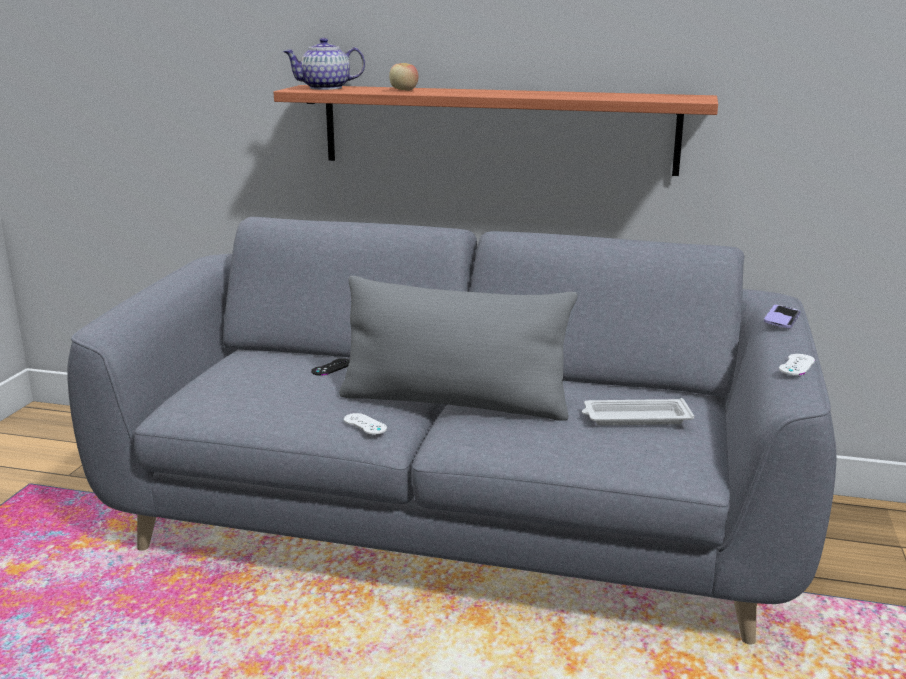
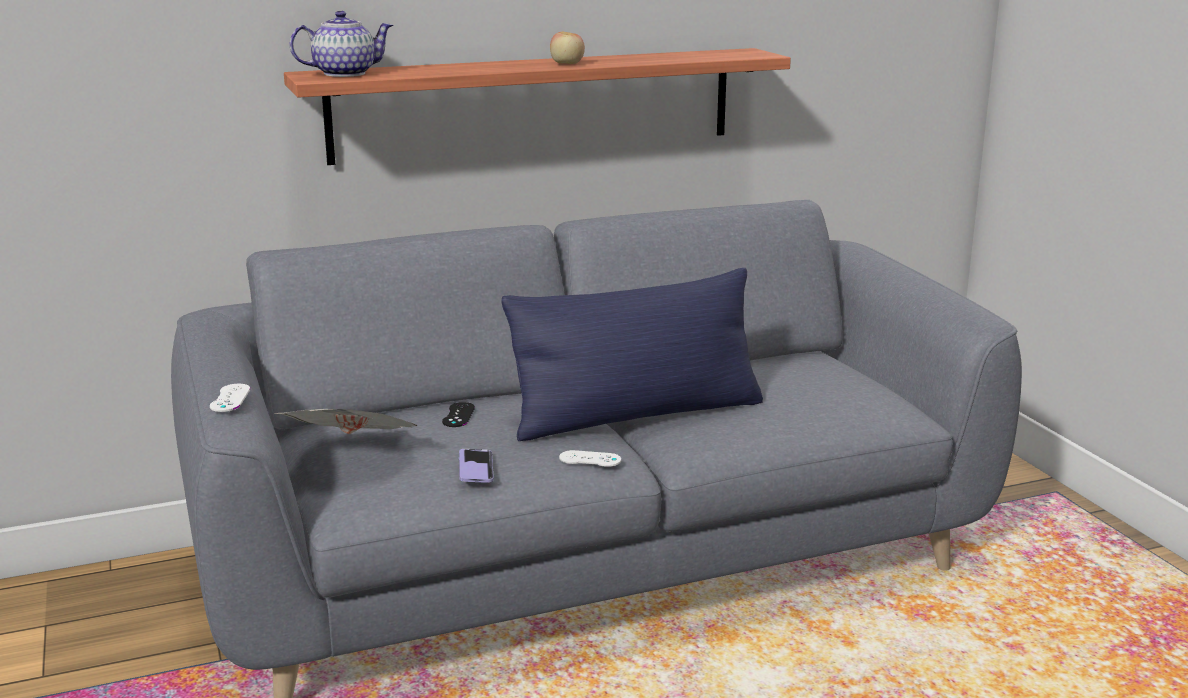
camera: 35 degrees left, 0 degrees up
teapot [283,38,365,90] -> teapot turned 150 degrees counterclockwise [290,11,393,77]
grey pillow [339,276,578,421] -> blue pillow [501,268,763,441]
apple [389,63,419,91] -> apple moved to [550,32,585,64]
white tray [582,398,694,425] -> none
phone [764,305,801,328] -> phone moved to [459,449,494,483]
white game controller [779,354,815,375] -> white game controller moved to [210,384,250,412]
none -> newspaper [275,409,417,434]

